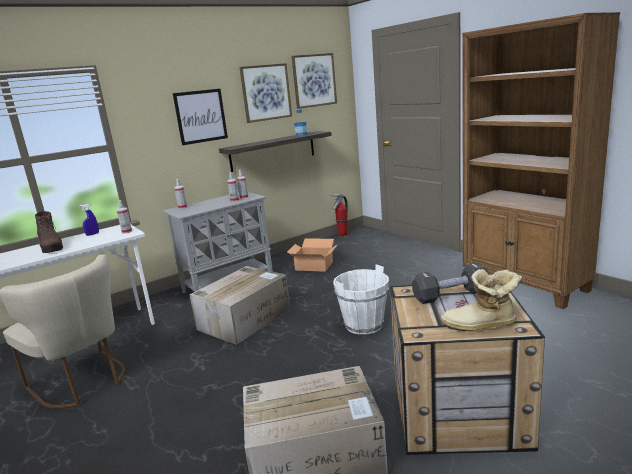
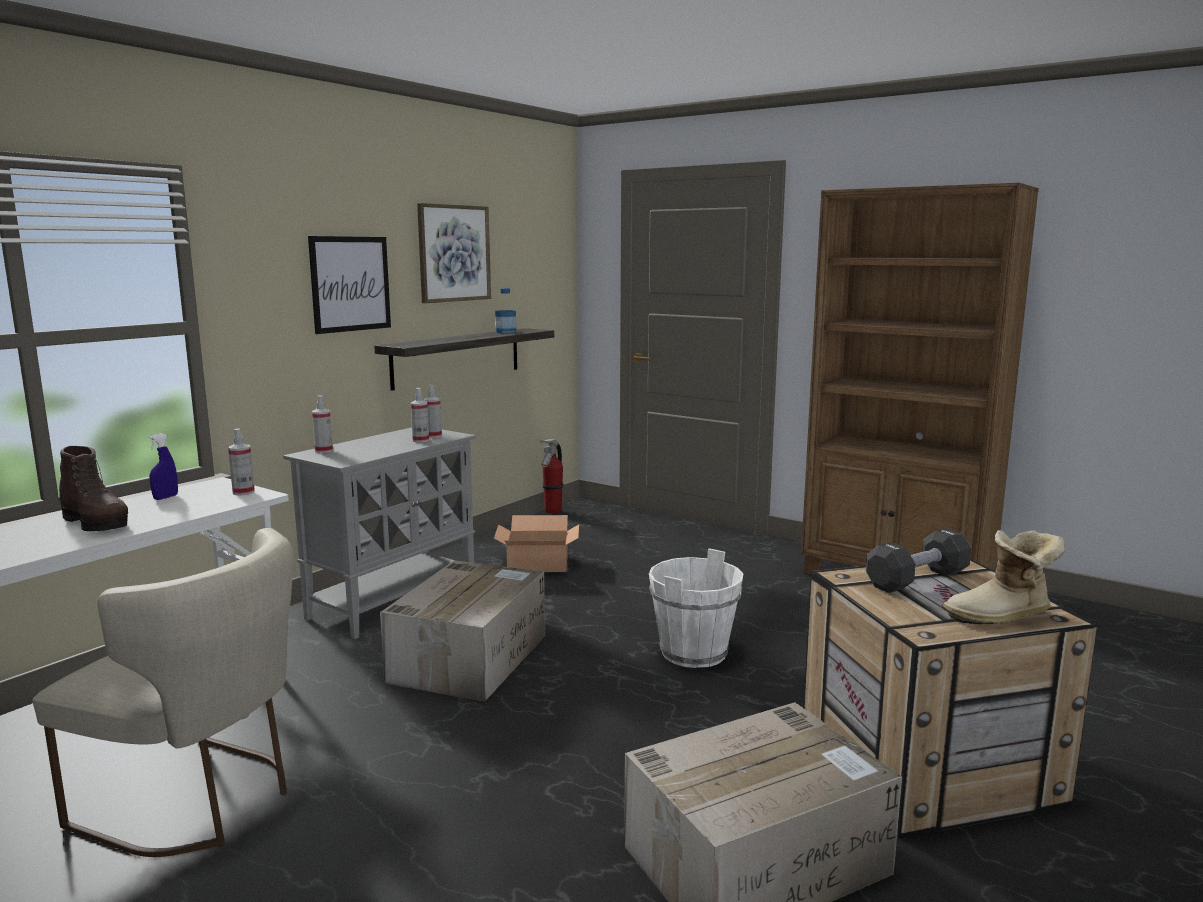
camera: 20 degrees left, 5 degrees down
picture [291,53,337,109] -> none

